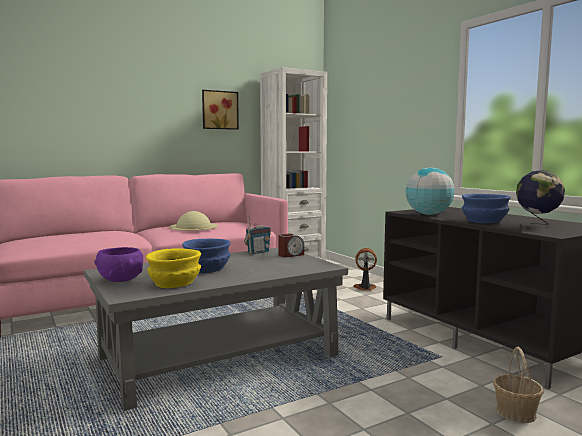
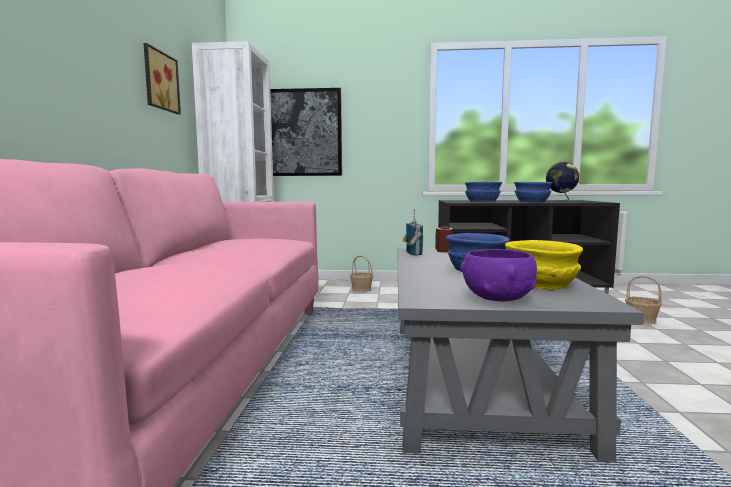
camera: 55 degrees left, 0 degrees up
beige hat [169,211,218,231] -> none
fan [353,248,377,291] -> basket [350,255,374,292]
globe [406,167,455,215] -> blue bowl [465,182,502,202]
none -> picture [270,88,342,176]

